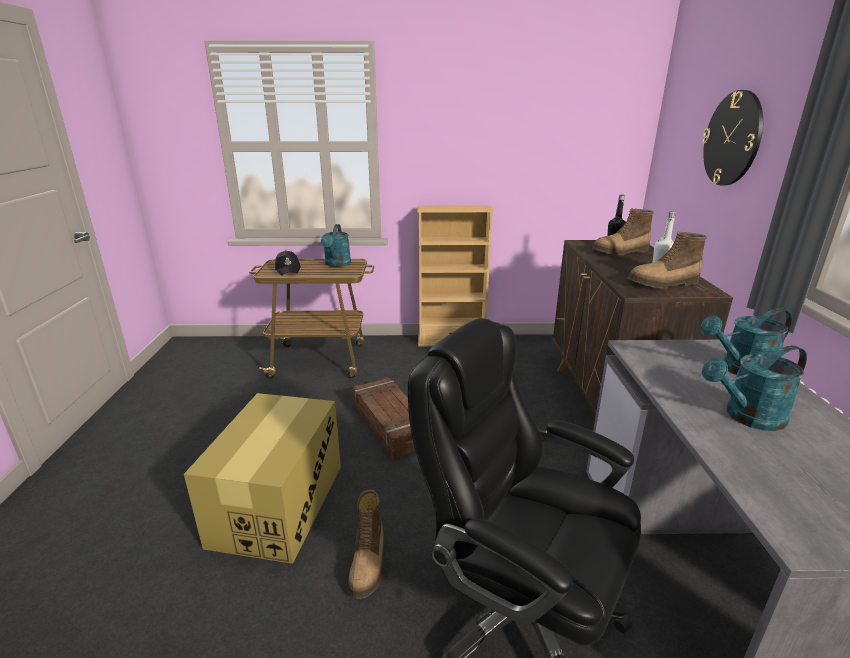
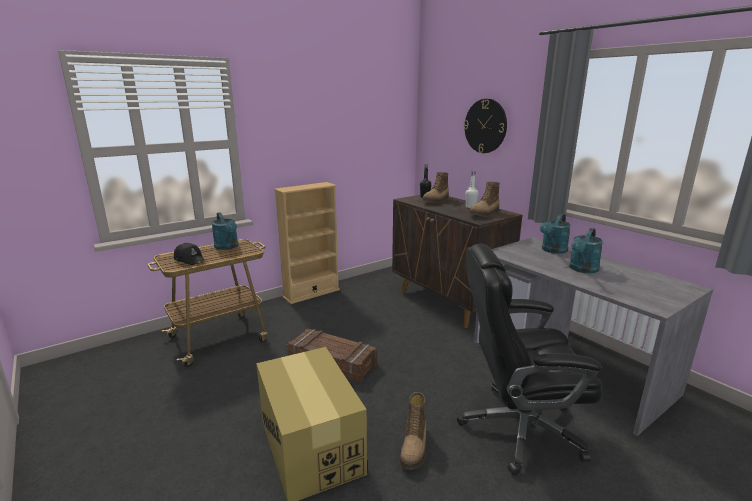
camera: 35 degrees left, 5 degrees down
boot [348,489,384,599] -> boot turned 45 degrees clockwise [399,392,426,470]

